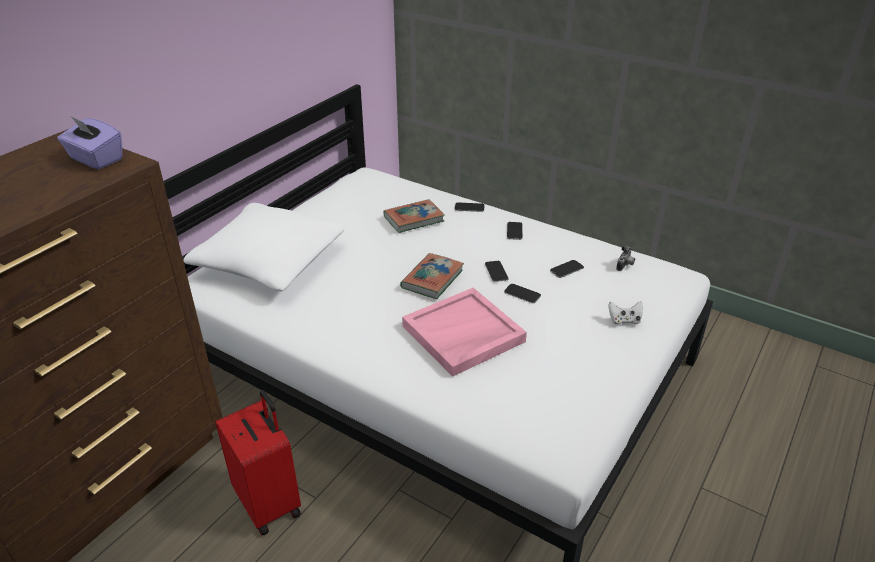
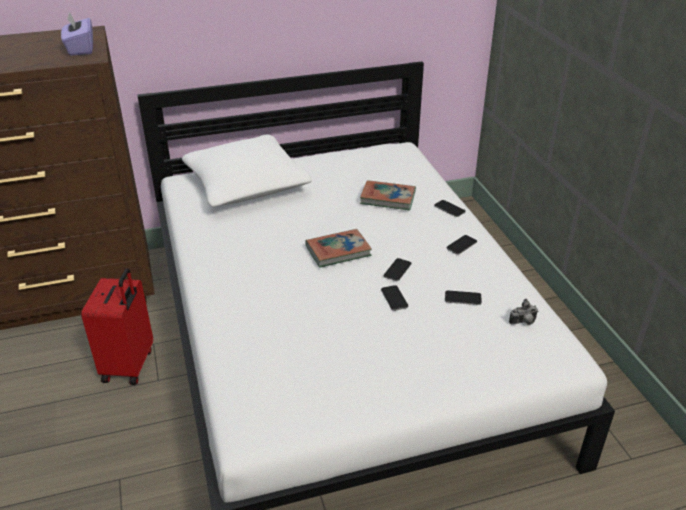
camera: 40 degrees right, 0 degrees up
pink tray [402,288,527,377] -> none
white game controller [608,301,643,325] -> none

